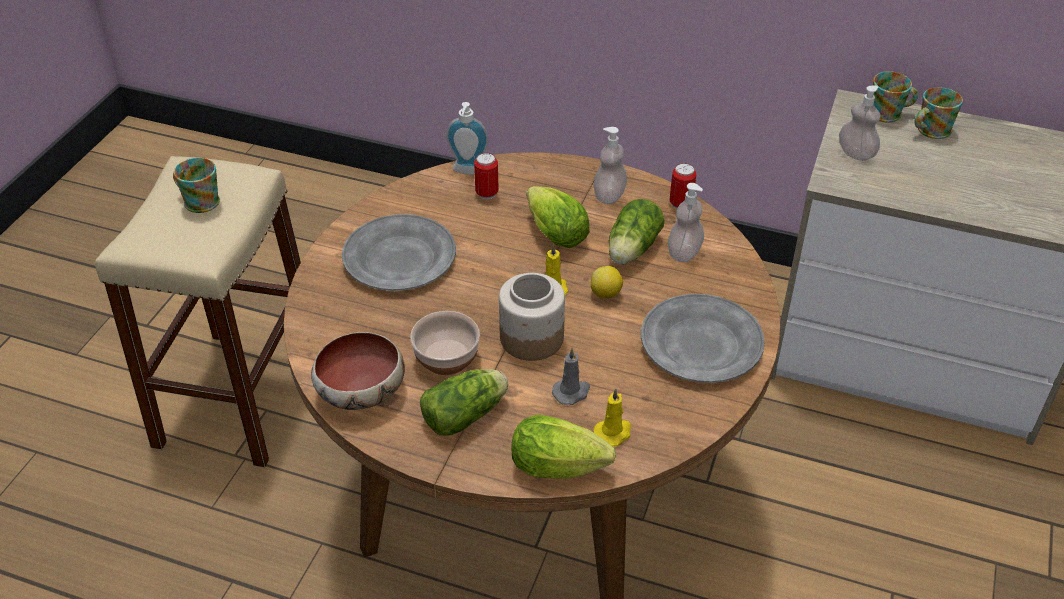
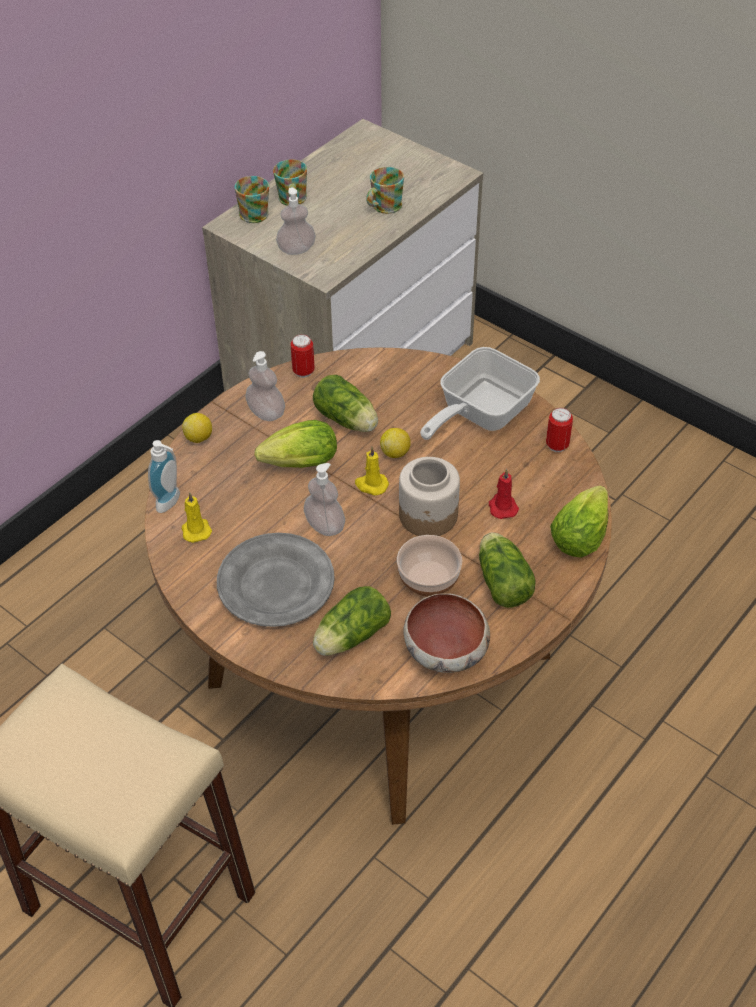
camera: 70 degrees left, 5 degrees up
mug [173,158,220,213] -> mug moved to [366,167,404,214]
can [474,153,499,199] -> can moved to [546,408,573,452]
grey candle [552,348,590,405] -> red candle [489,469,519,519]
yellow candle [594,388,631,447] -> yellow candle moved to [182,492,212,543]
grey plate [641,294,765,383] -> frying pan [420,347,540,440]
soap dispenser [668,183,704,262] -> soap dispenser moved to [304,463,345,536]
none -> lemon [182,413,212,443]
none -> lettuce [313,586,391,656]

